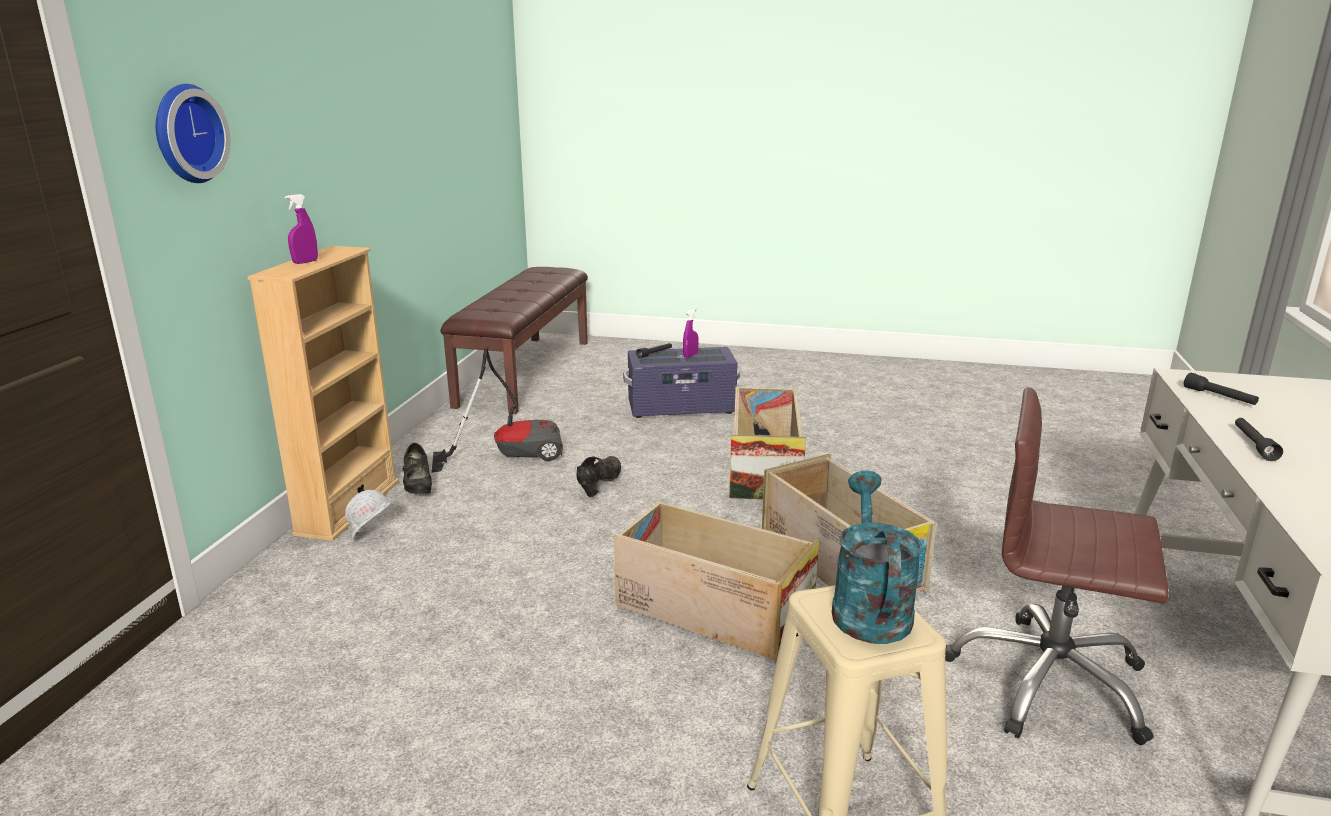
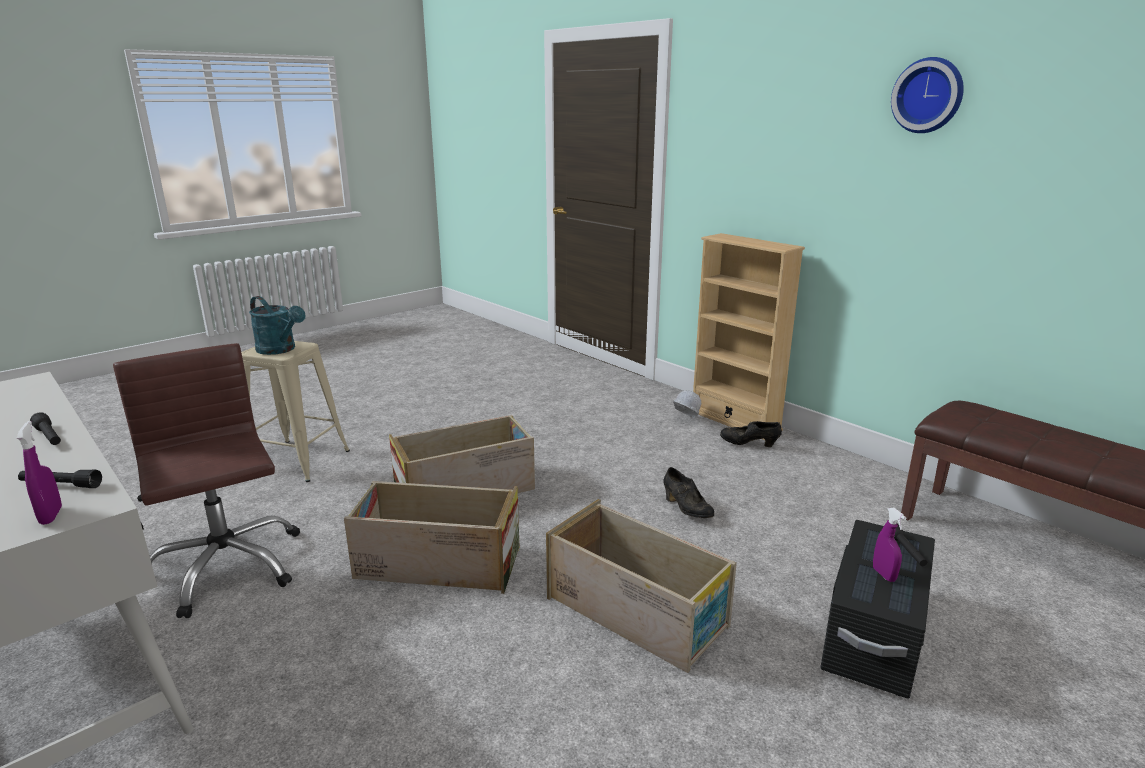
camera: 125 degrees right, 0 degrees up
wall clock [156,84,231,183] -> wall clock moved to [891,57,964,133]
purple spray bottle [285,194,318,264] -> purple spray bottle moved to [17,421,62,525]
vacuum cleaner [432,346,563,472] -> none
purple storage box [623,347,740,418] -> black storage box [820,520,935,699]
brown office chair [945,387,1169,745] -> brown office chair turned 90 degrees counterclockwise [113,343,300,618]

